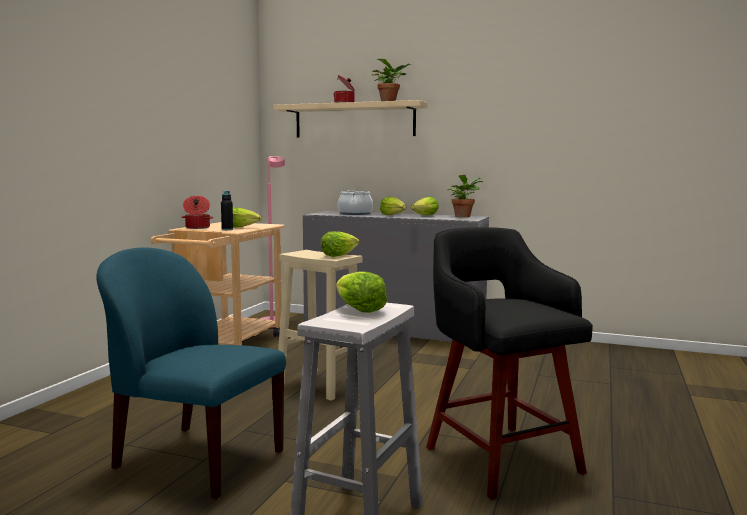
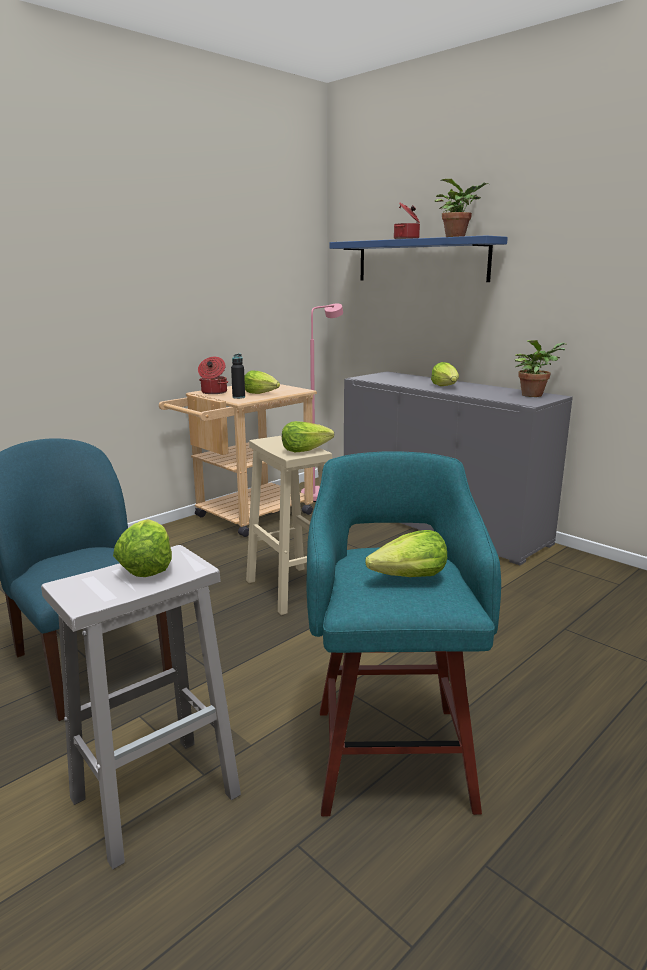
camera: 25 degrees right, 10 degrees up
beige shelf [274,100,428,137] -> blue shelf [329,235,508,282]
cooking pot [338,190,373,215] -> none
lettuce [411,197,439,215] -> lettuce moved to [365,530,447,577]
black stool [426,227,593,500] -> turquoise stool [306,451,501,816]

